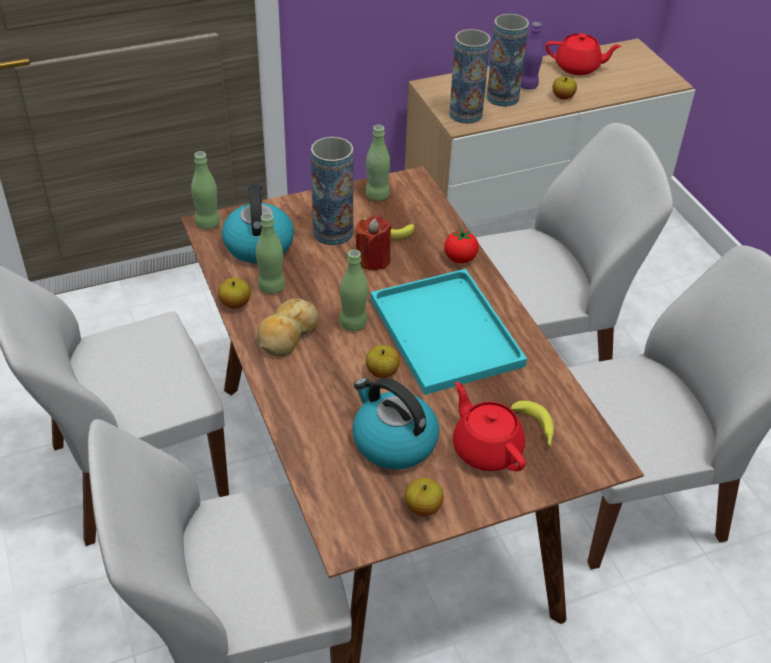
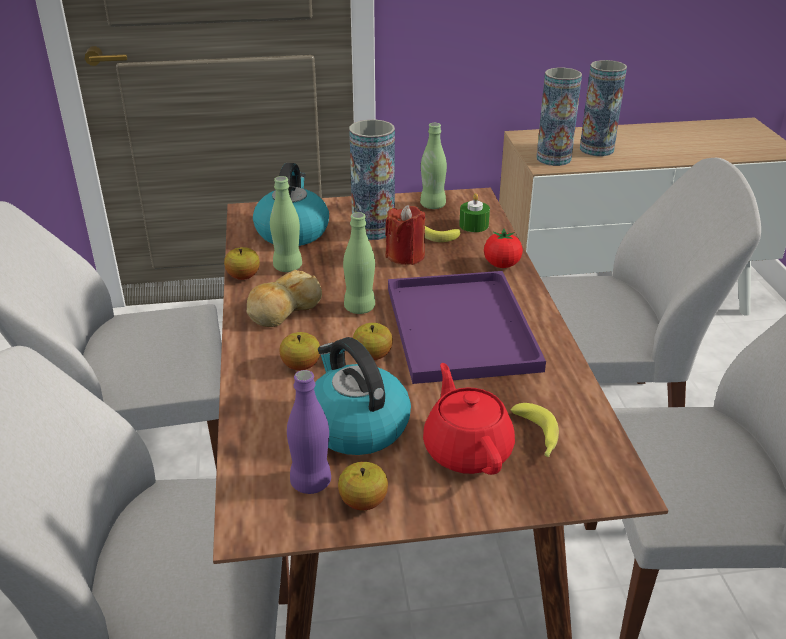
camera: 15 degrees right, 10 degrees down
green bottle [191,151,221,230] -> none
turquoise tray [371,269,527,395] -> purple tray [388,271,546,384]
purple bottle [521,22,543,90] -> purple bottle moved to [287,370,331,494]
red teapot [545,33,621,75] -> none
apple [552,76,577,100] -> apple moved to [279,332,320,371]
none -> green candle [459,193,490,232]

